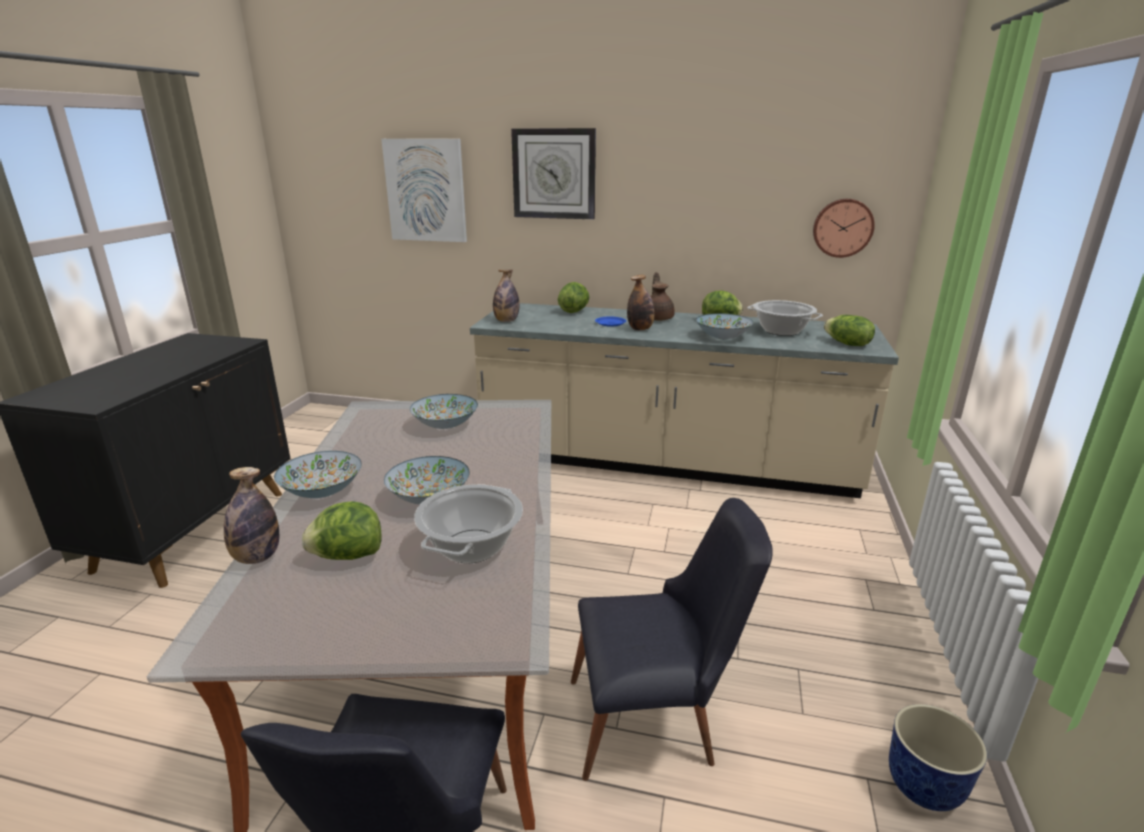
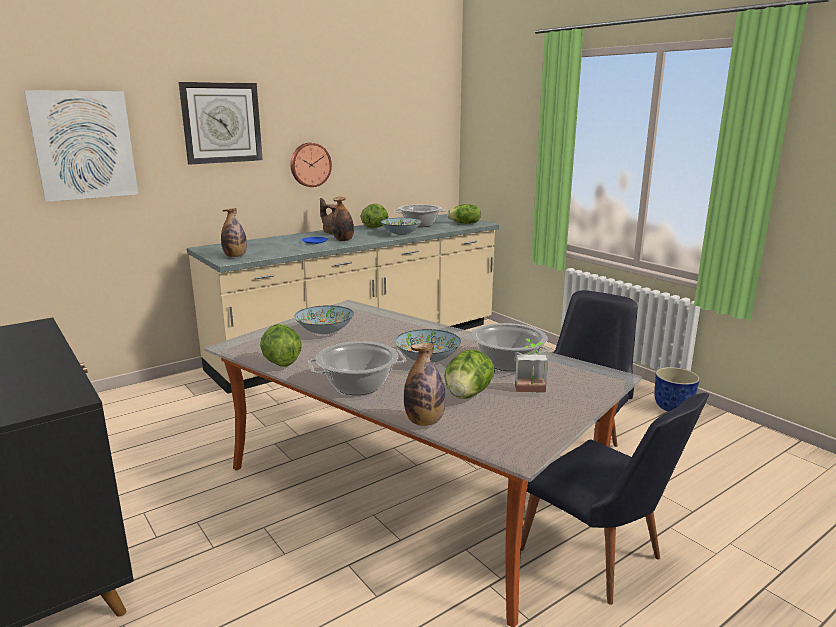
camera: 50 degrees left, 5 degrees down
bowl [274,451,362,498] -> cooking pot [308,341,406,395]
lettuce [558,282,590,313] -> lettuce moved to [260,324,302,367]
wall clock [813,199,875,258] -> wall clock moved to [291,143,332,187]
none -> potted plant [515,339,548,392]

